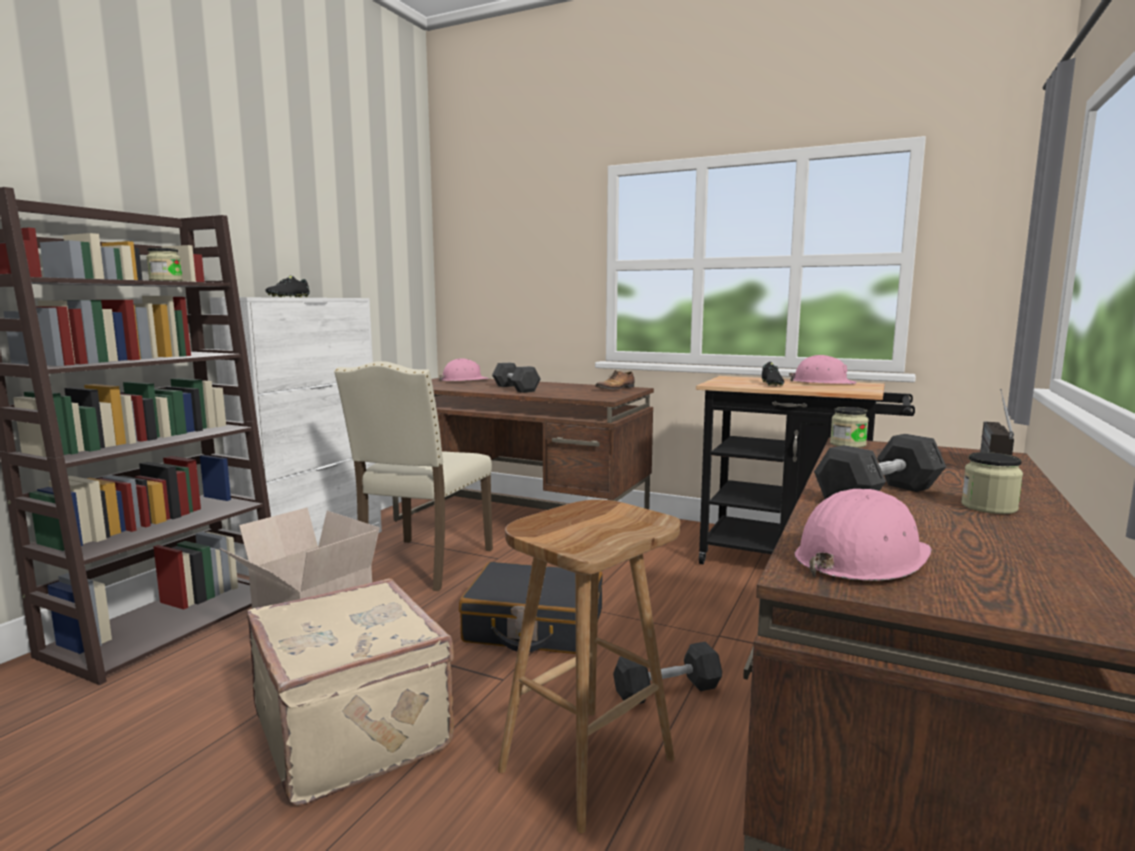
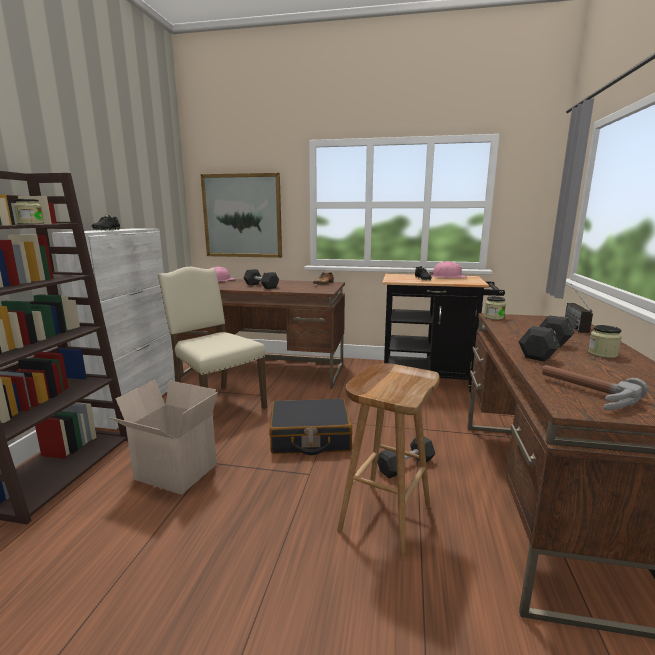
camera: 15 degrees left, 5 degrees up
beige suitcase [247,578,454,806] -> none
beige chair [334,361,493,591] -> beige chair turned 135 degrees clockwise [158,267,267,409]
pink hard hat [794,489,932,581] -> hammer [542,365,648,410]
none -> picture [201,173,282,258]

